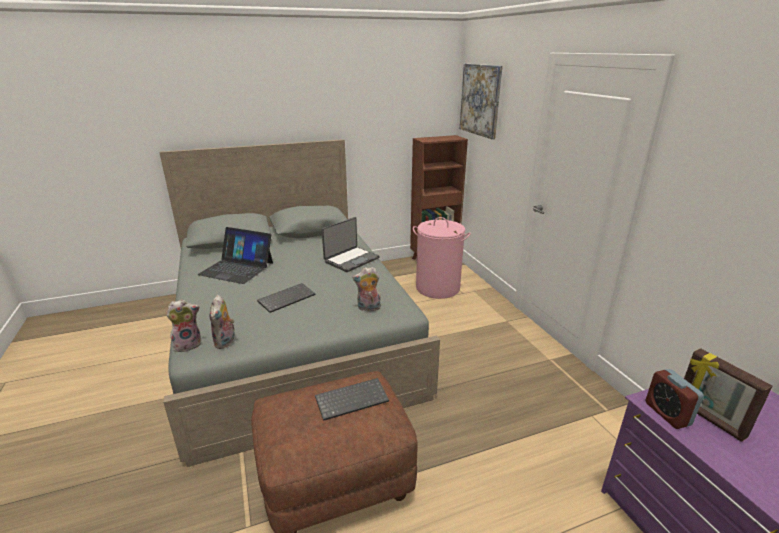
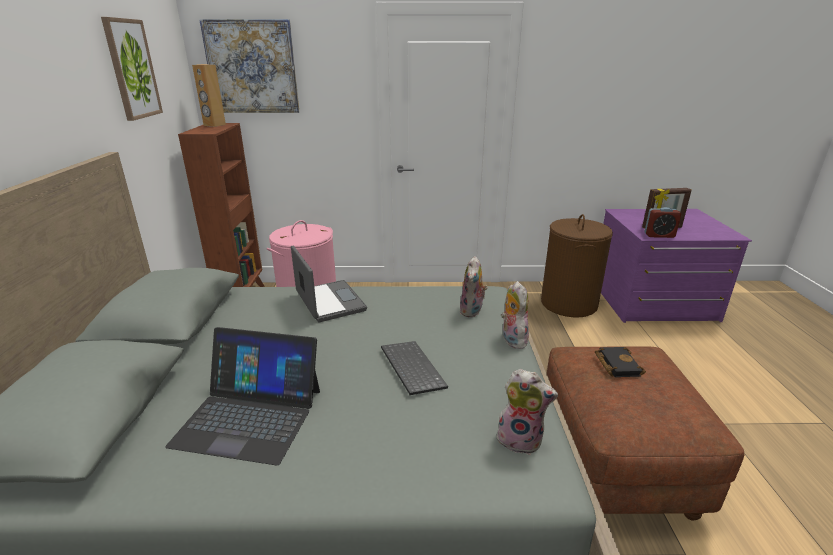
camera: 70 degrees left, 0 degrees up
plush toy [167,299,201,352] -> plush toy moved to [501,281,529,349]
laptop [198,227,273,284] -> laptop turned 60 degrees clockwise [165,327,320,465]
keyboard [315,378,389,421] -> black book [595,347,646,377]
none -> picture [101,17,163,121]
none -> brown speaker [192,64,226,127]
none -> brown laundry basket [541,214,613,317]

